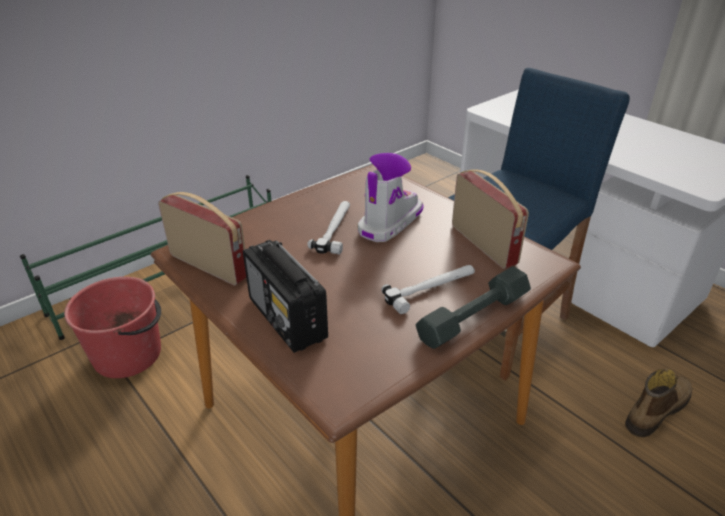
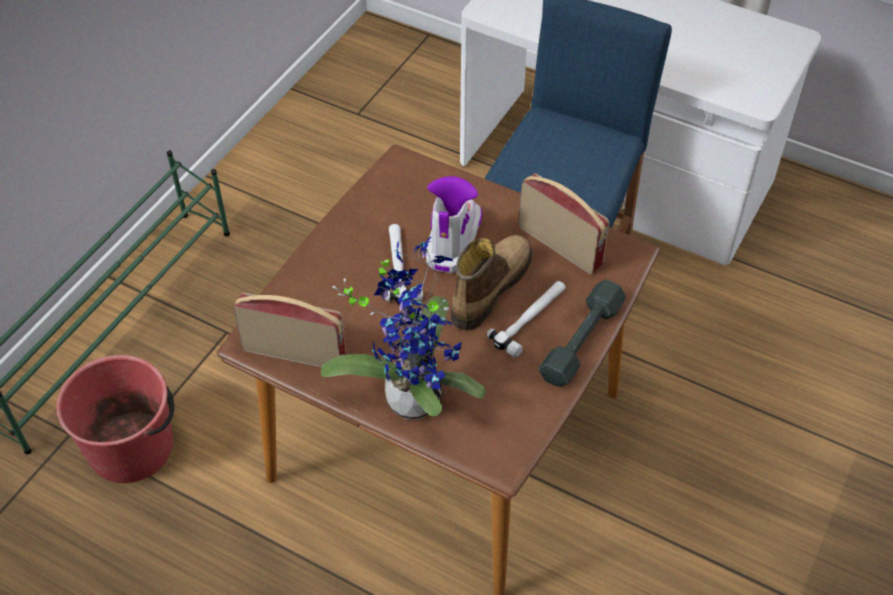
camera: 20 degrees left, 15 degrees up
radio [243,240,328,353] -> potted plant [321,237,486,420]
boot [625,369,692,437] -> boot moved to [451,235,532,331]

